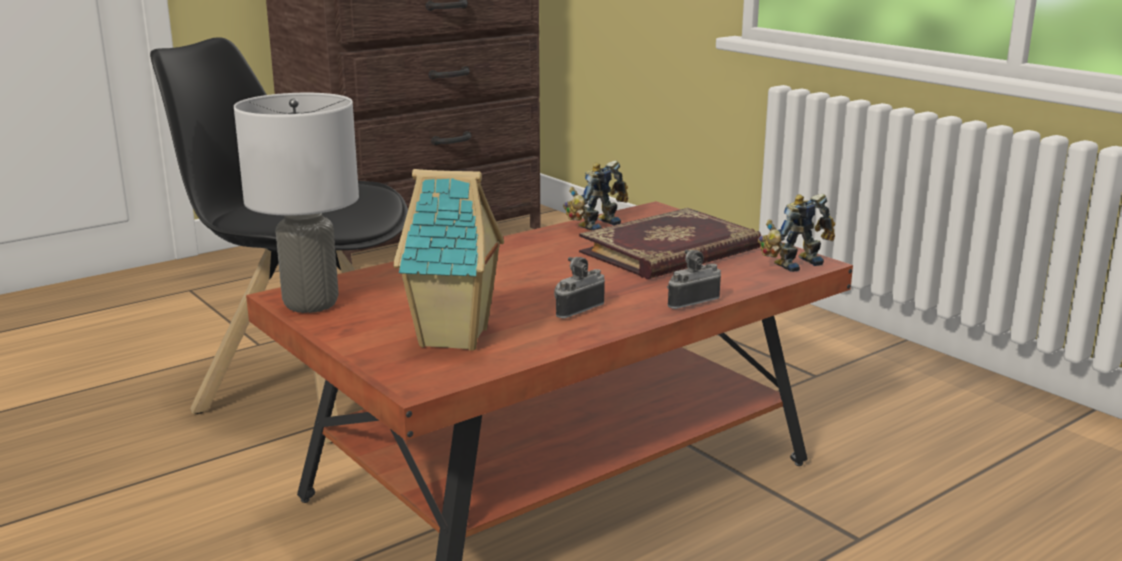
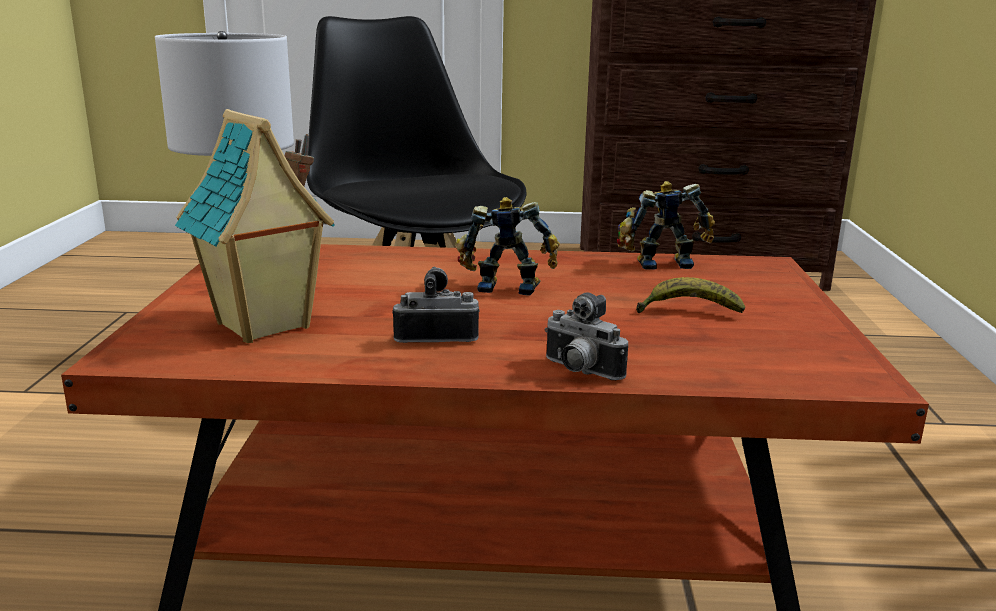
camera: 40 degrees right, 0 degrees up
book [579,208,761,279] -> banana [636,277,745,313]
camera [667,250,721,309] -> camera turned 150 degrees counterclockwise [544,292,628,380]
toy robot [758,194,835,272] -> toy robot moved to [455,197,560,296]

